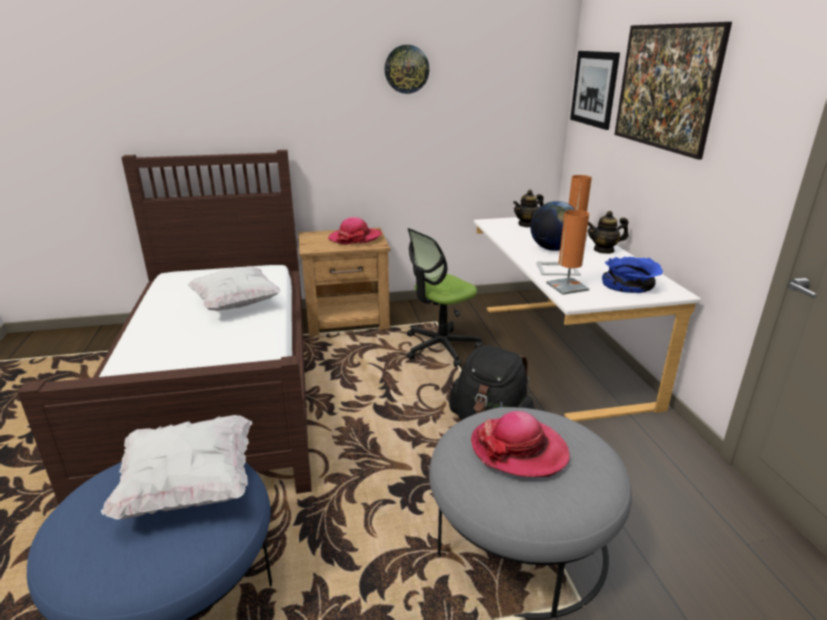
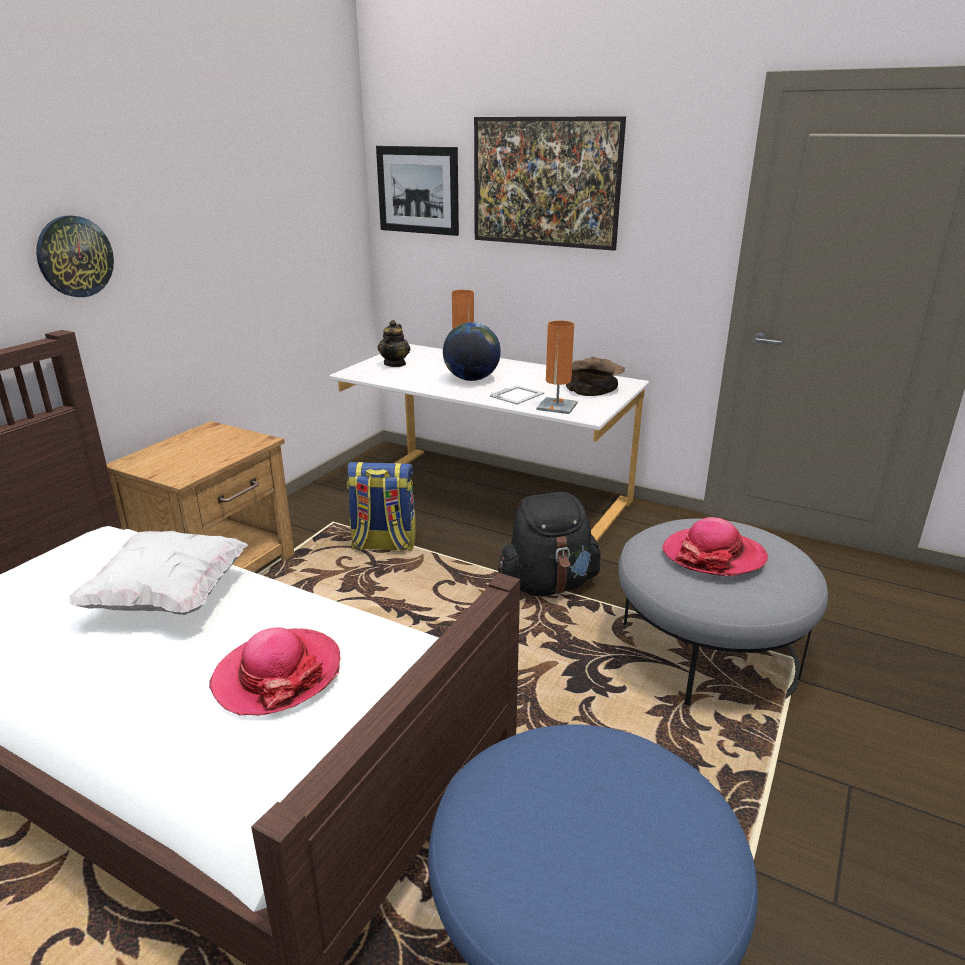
camera: 50 degrees left, 0 degrees up
white pillow [101,415,252,519] -> none
hat [328,217,382,245] -> hat moved to [209,627,340,715]
wall clock [385,45,429,94] -> wall clock moved to [36,215,114,297]
office chair [407,228,482,367] -> backpack [347,462,416,551]
teapot [587,211,629,254] -> none
blue bowl [602,257,663,293] -> brown bowl [566,357,625,396]

